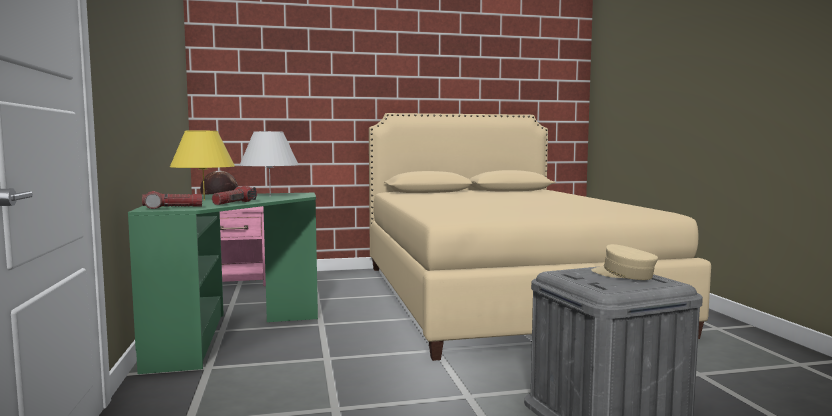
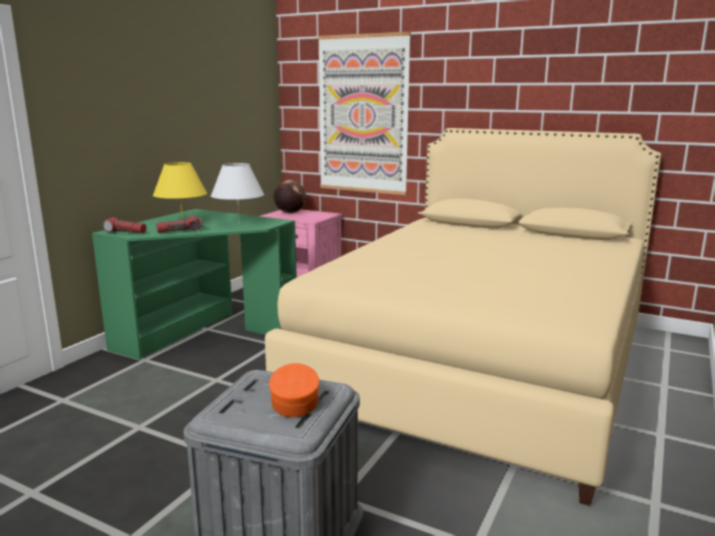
camera: 40 degrees right, 10 degrees up
beige cap [591,244,658,280] -> orange cap [269,363,319,417]
none -> picture [318,32,411,195]

